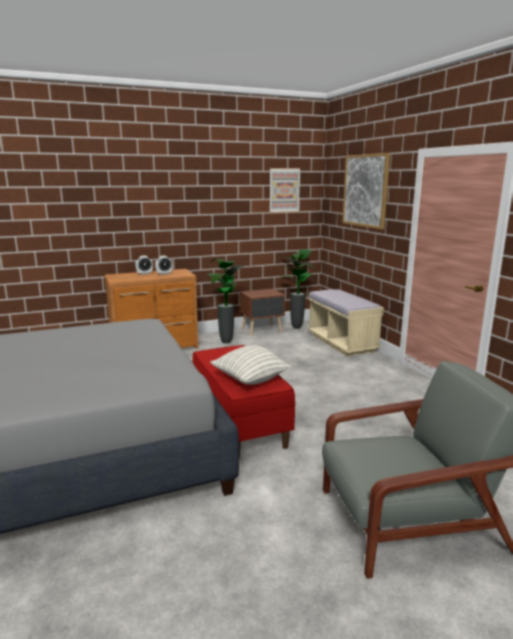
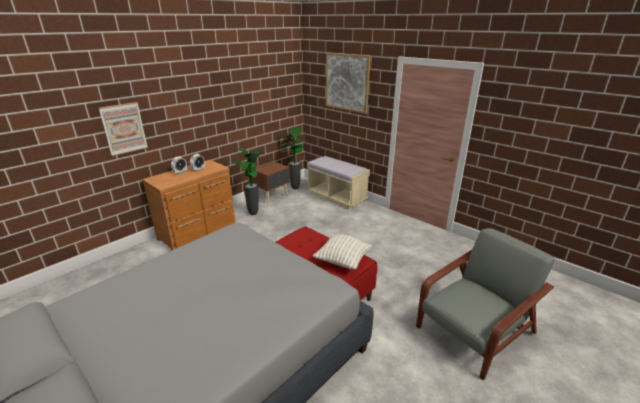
camera: 25 degrees left, 10 degrees up
picture [269,168,301,213] -> picture moved to [99,102,148,156]

